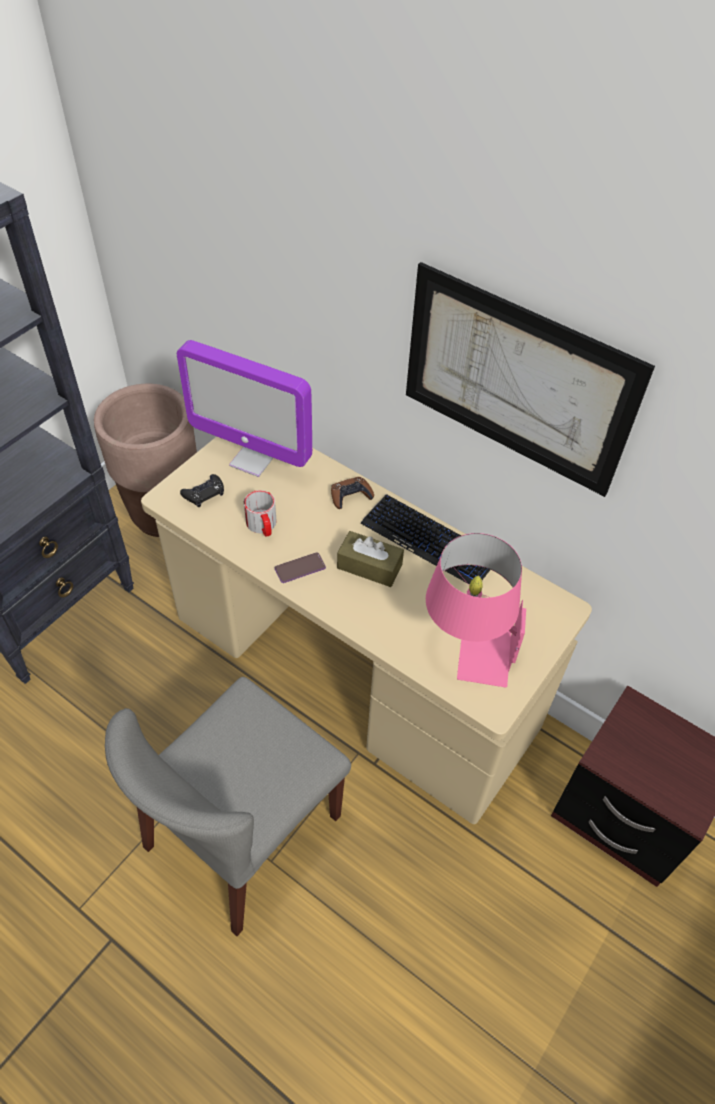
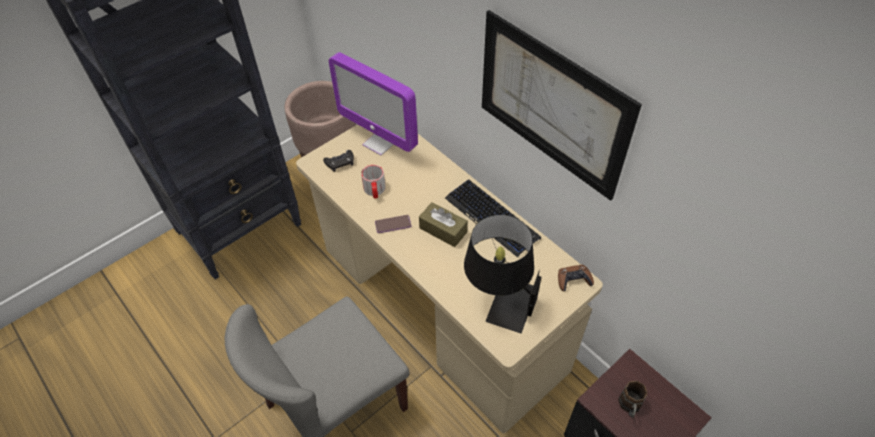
camera: 15 degrees right, 0 degrees up
brown game controller [331,477,374,509] -> brown game controller moved to [558,265,594,291]
pink table lamp [426,533,526,687] -> black table lamp [464,215,541,333]
none -> brown mug [618,381,647,417]

